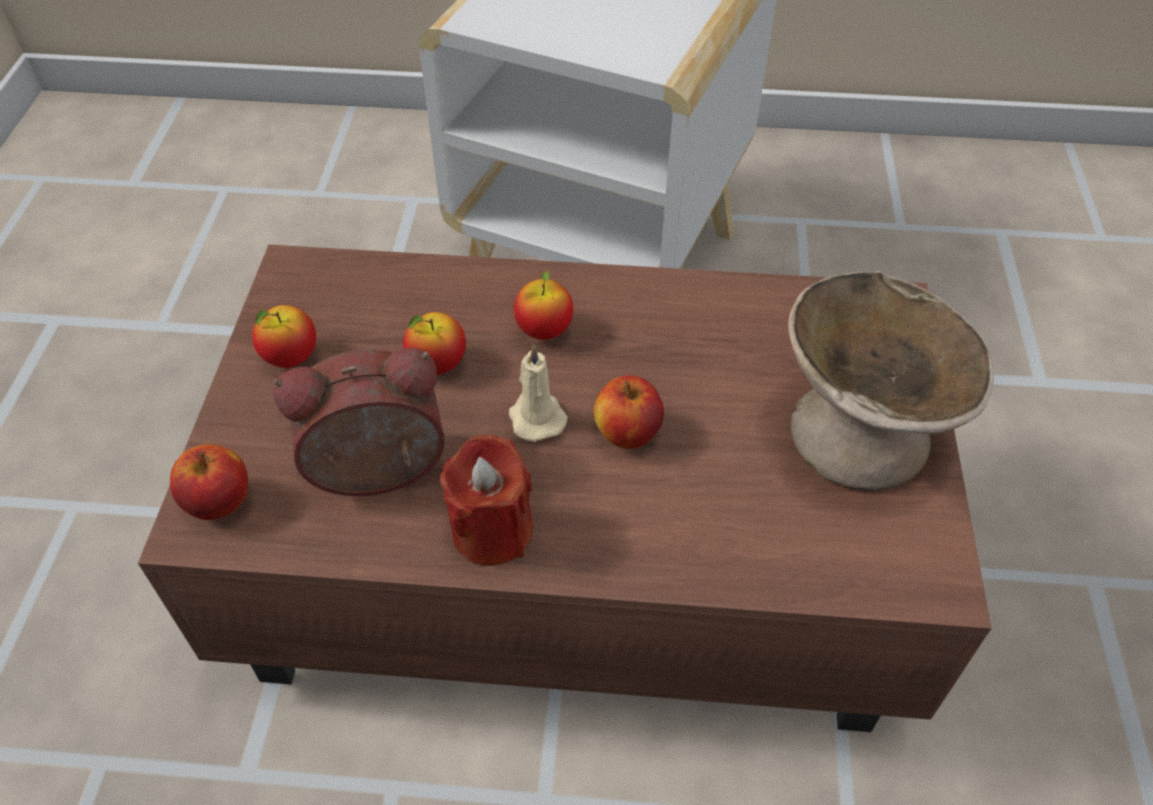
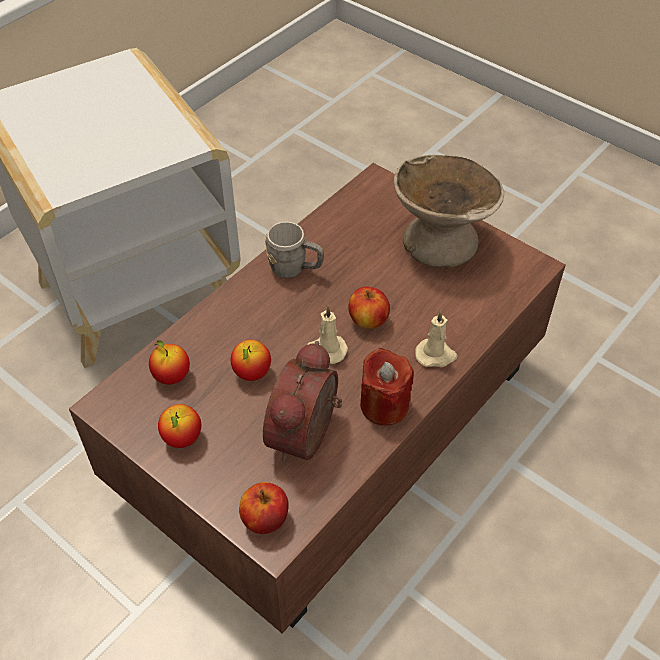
camera: 55 degrees left, 0 degrees up
apple [514,269,573,340] -> apple moved to [149,341,190,385]
none -> grey mug [265,222,324,278]
none -> beige candle [415,311,457,367]

